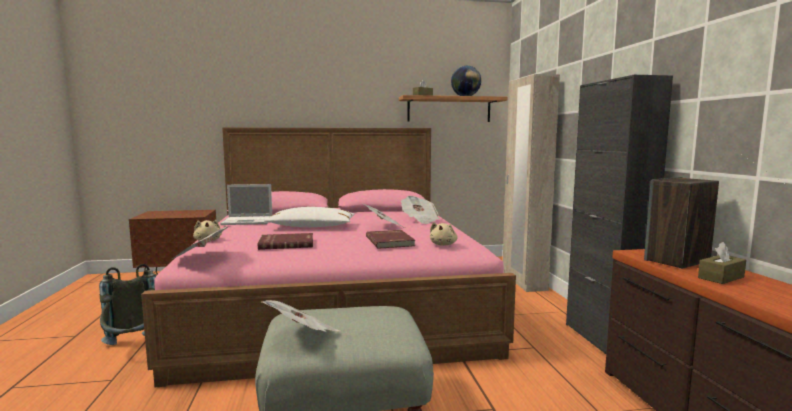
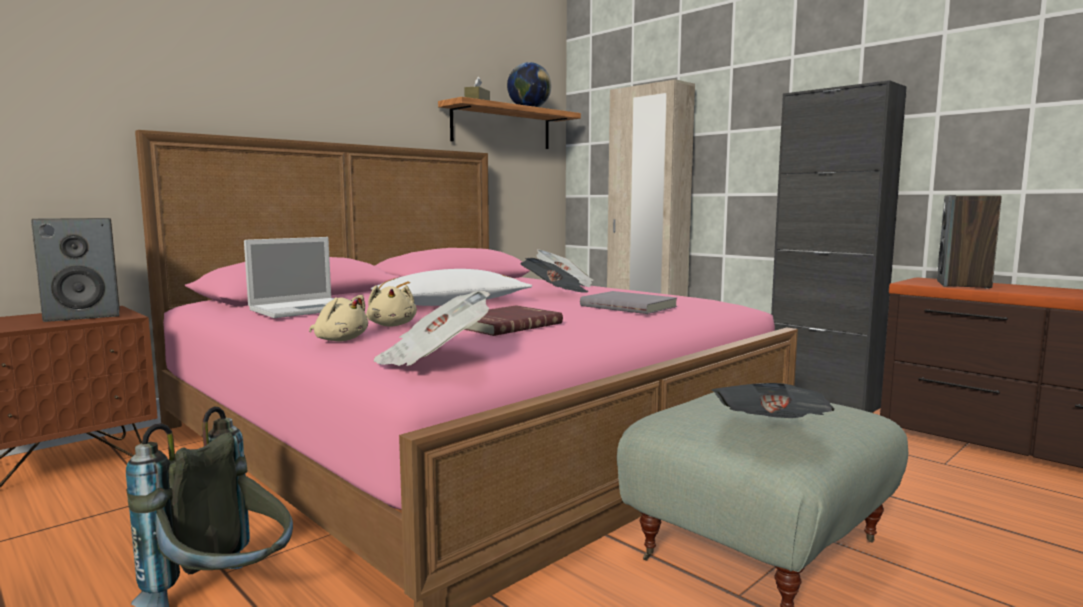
camera: 35 degrees left, 0 degrees up
red book [366,230,415,249] -> grey book [580,291,677,314]
beige plush toy [430,222,458,246] -> beige plush toy moved to [366,285,417,326]
brown tissue box [698,242,746,284] -> none
none -> speaker [31,218,120,322]

